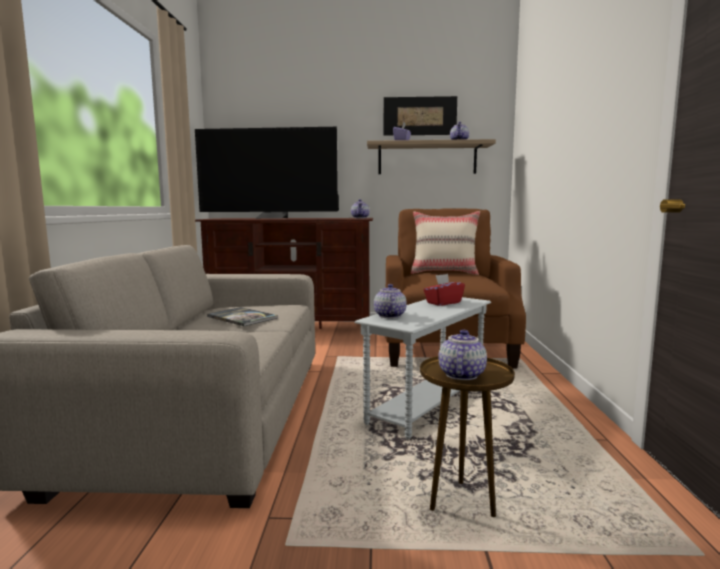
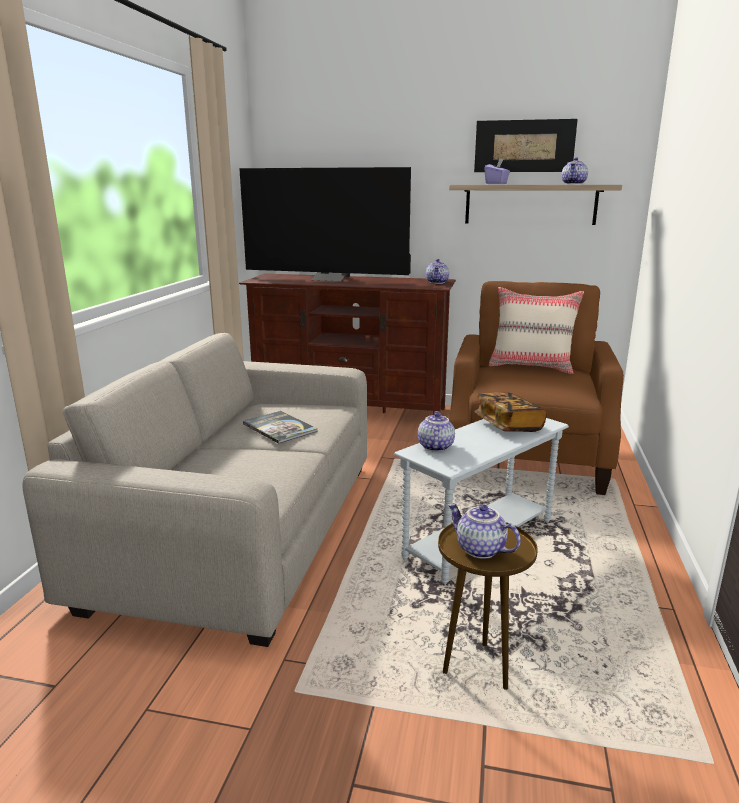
camera: 10 degrees right, 10 degrees up
red tissue box [423,274,465,306] -> book [474,392,547,432]
teapot [438,329,487,380] -> teapot turned 75 degrees counterclockwise [448,503,521,559]

